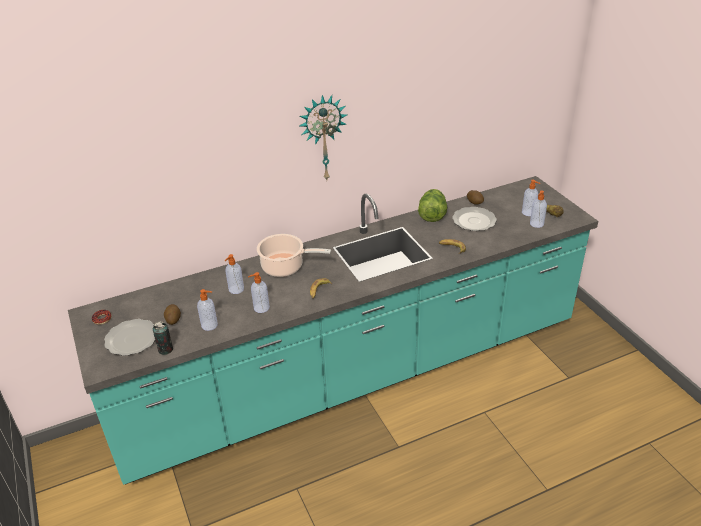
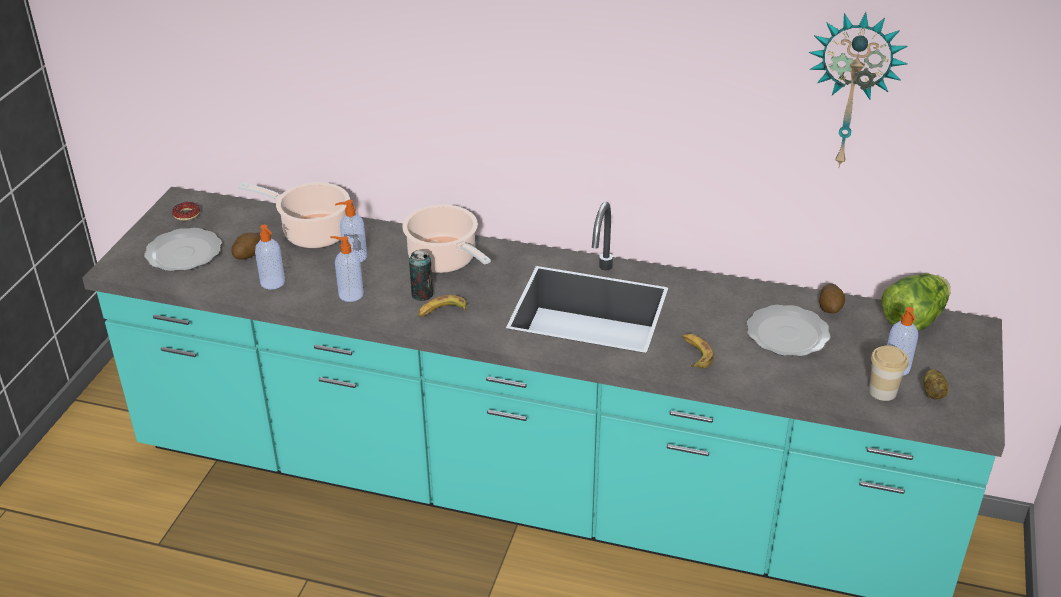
camera: 40 degrees right, 0 degrees up
can [153,321,173,355] -> can moved to [409,250,433,301]
wall clock [299,95,347,180] -> wall clock moved to [808,12,908,168]
lettuce [418,189,447,222] -> lettuce moved to [881,273,951,331]
soap dispenser [530,190,547,228] -> cup [869,345,909,401]
none -> cooking pot [238,182,350,248]

